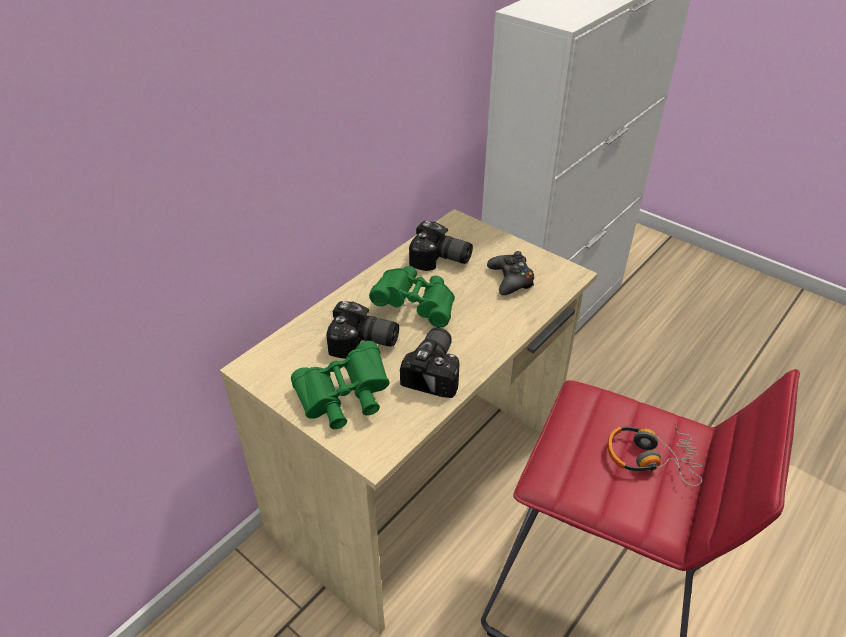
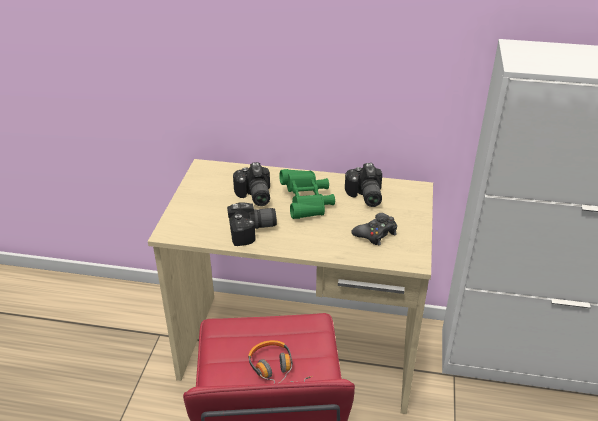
camera: 60 degrees right, 5 degrees down
green binoculars [291,341,390,429] -> none

